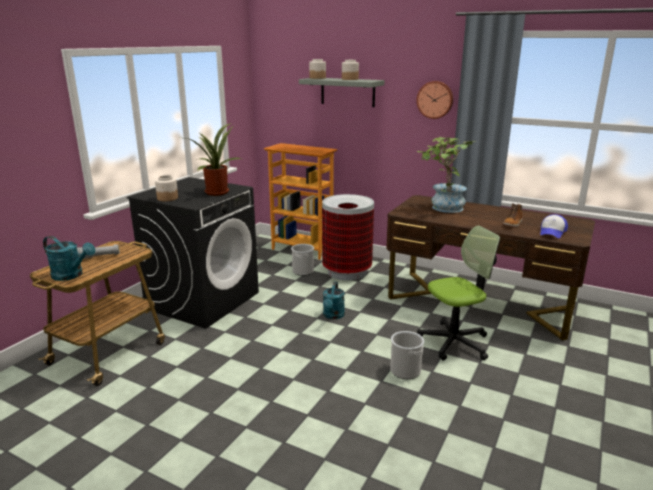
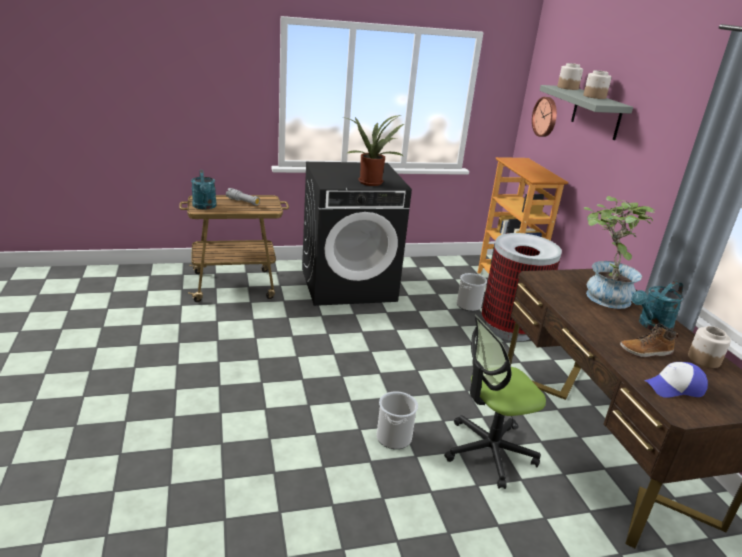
camera: 45 degrees right, 5 degrees up
jar [155,175,178,201] -> jar moved to [688,326,731,368]
turquoise watering can [323,282,345,319] -> turquoise watering can moved to [632,281,684,330]
wall clock [416,81,453,119] -> wall clock moved to [532,97,557,137]
office chair [417,226,500,360] -> office chair turned 135 degrees clockwise [444,315,546,489]

